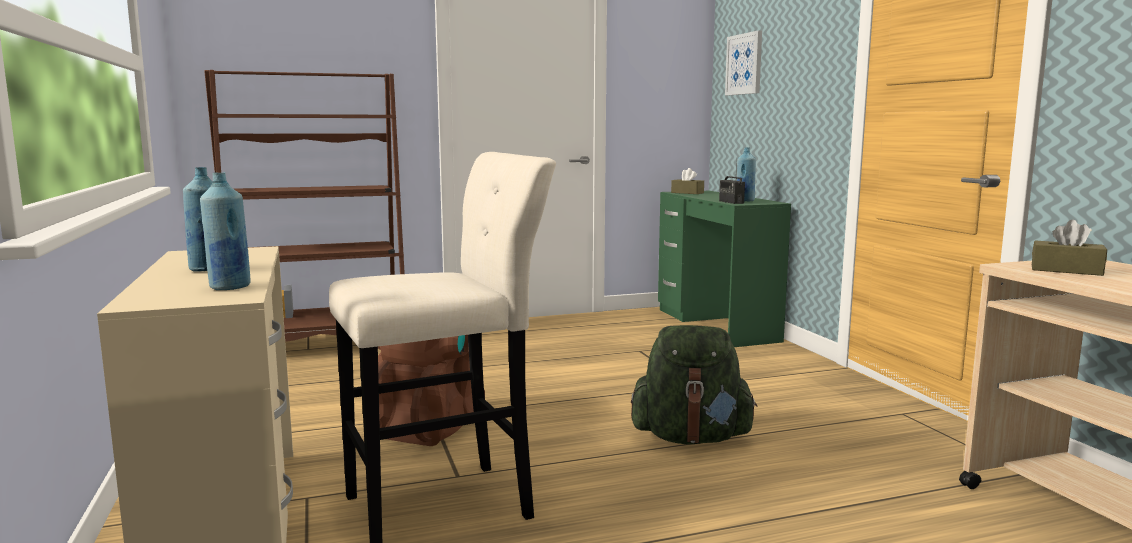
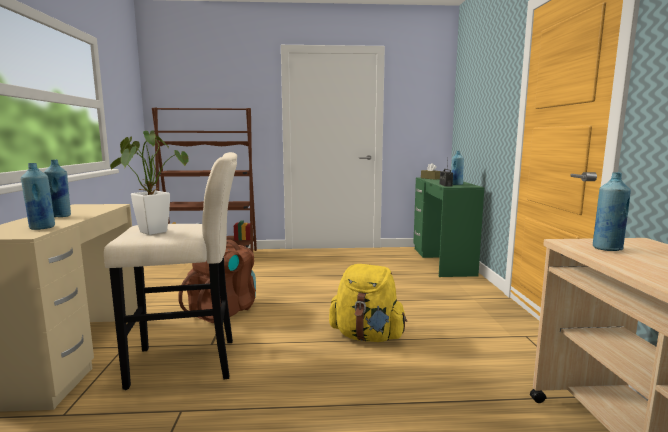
camera: 15 degrees right, 0 degrees up
green backpack [631,325,758,444] -> yellow backpack [329,264,407,342]
picture [725,30,762,95] -> none
brown tissue box [1032,220,1107,276] -> blue bottle [593,173,631,251]
none -> potted plant [110,130,189,235]

